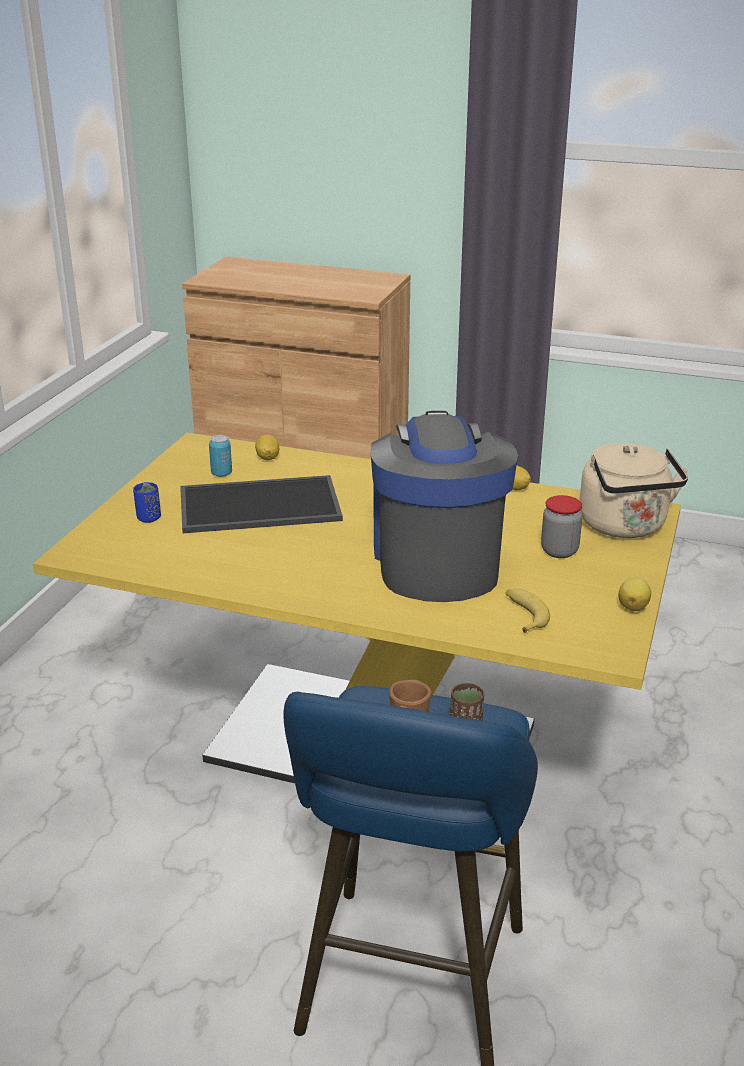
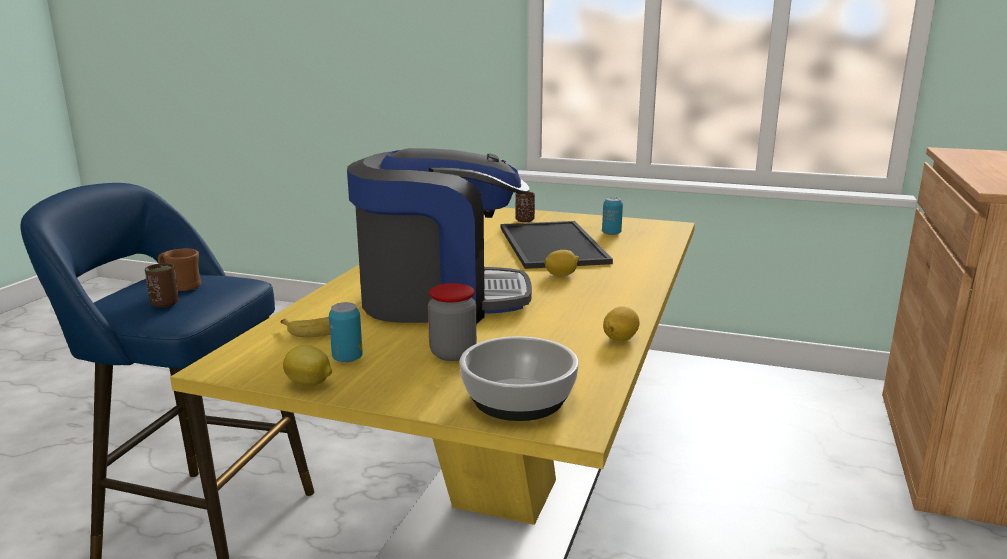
camera: 90 degrees right, 10 degrees down
blue cup [133,482,161,523] -> brown cup [515,192,535,222]
lemon [255,435,279,460] -> lemon moved to [544,250,579,276]
beige kettle [580,443,688,538] -> bowl [459,336,579,421]
none -> can [329,302,363,363]

